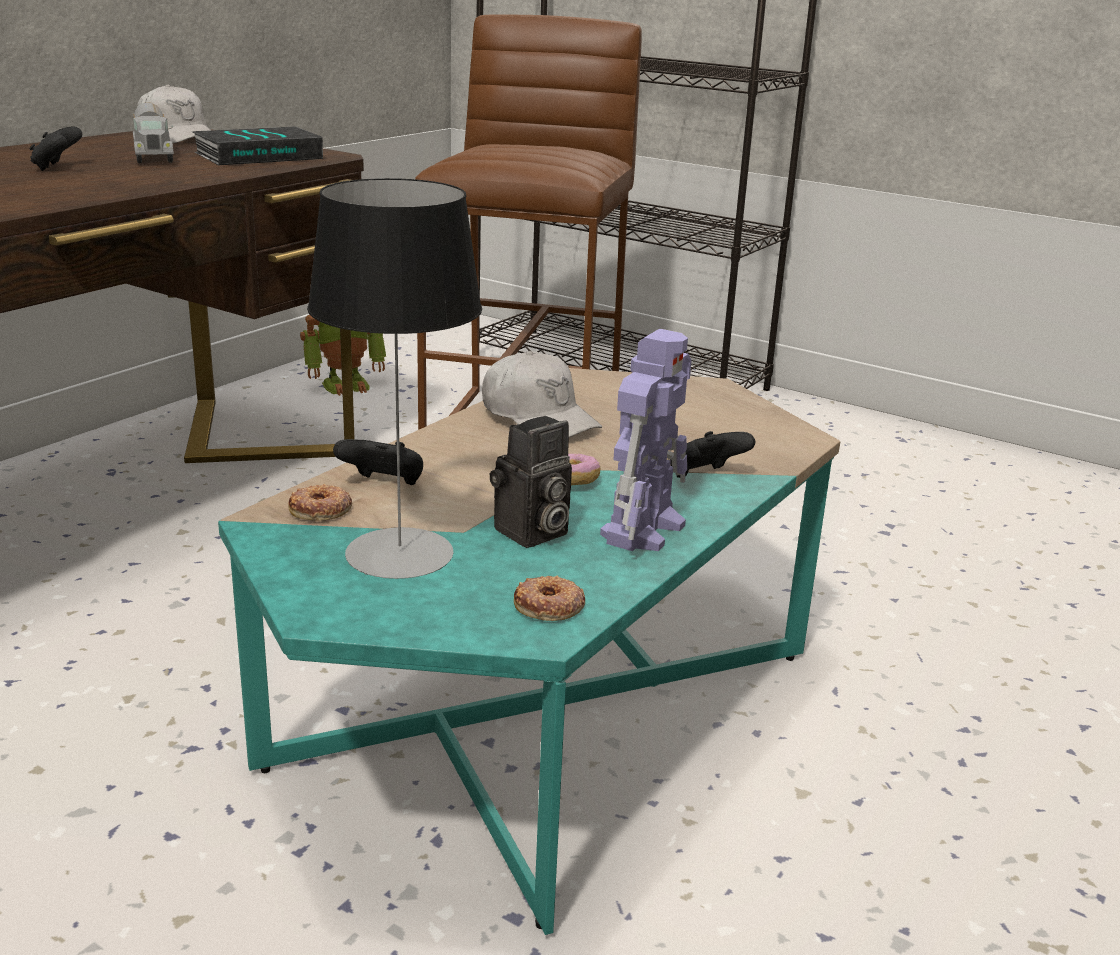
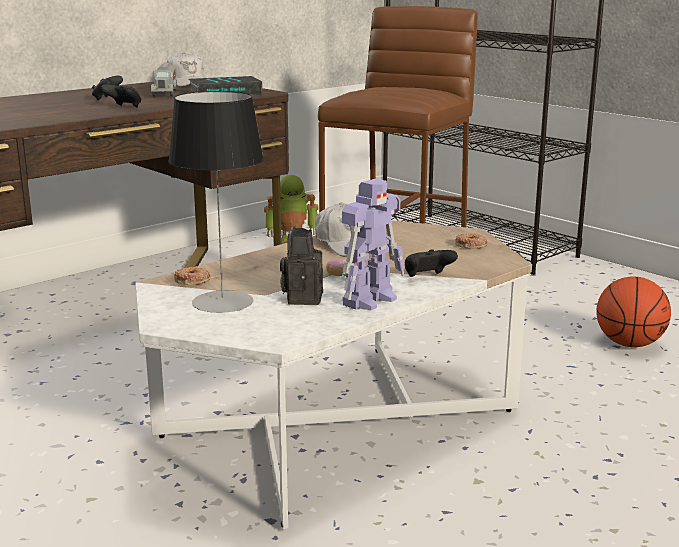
camera: 15 degrees right, 5 degrees down
turquoise coffee table [218,368,840,935] -> white coffee table [135,220,532,529]
black game controller [333,439,423,485] -> black game controller moved to [101,84,141,107]
camera [490,416,572,548] -> camera turned 120 degrees clockwise [280,226,323,305]
donut [514,576,585,621] -> donut moved to [455,233,487,249]
none -> basketball [597,276,671,347]

